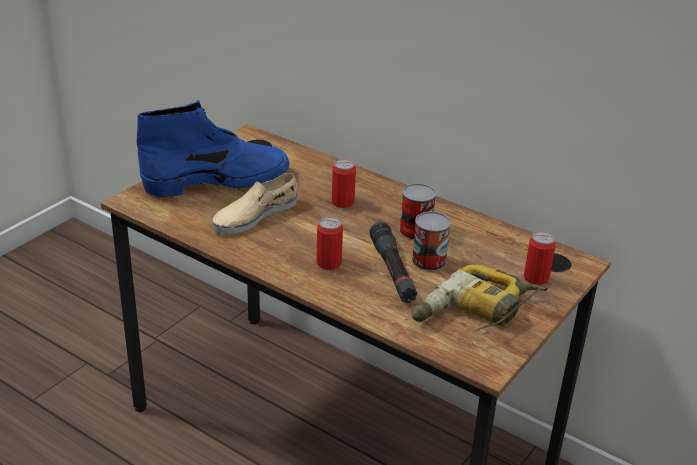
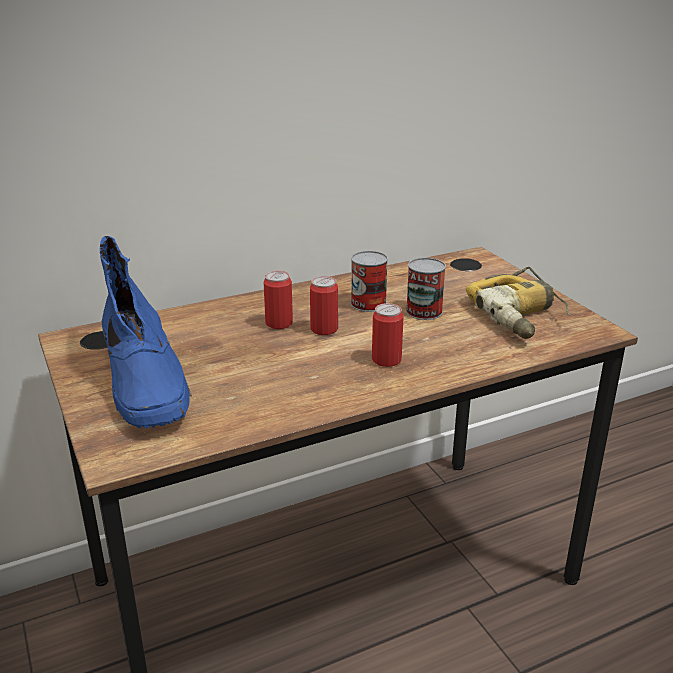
camera: 60 degrees left, 5 degrees down
blue boot [137,100,289,197] -> blue boot turned 150 degrees clockwise [100,236,192,428]
beige shoe [212,173,297,234] -> none
black flashlight [370,222,417,303] -> none
can [524,231,556,285] -> can moved to [310,276,338,335]

